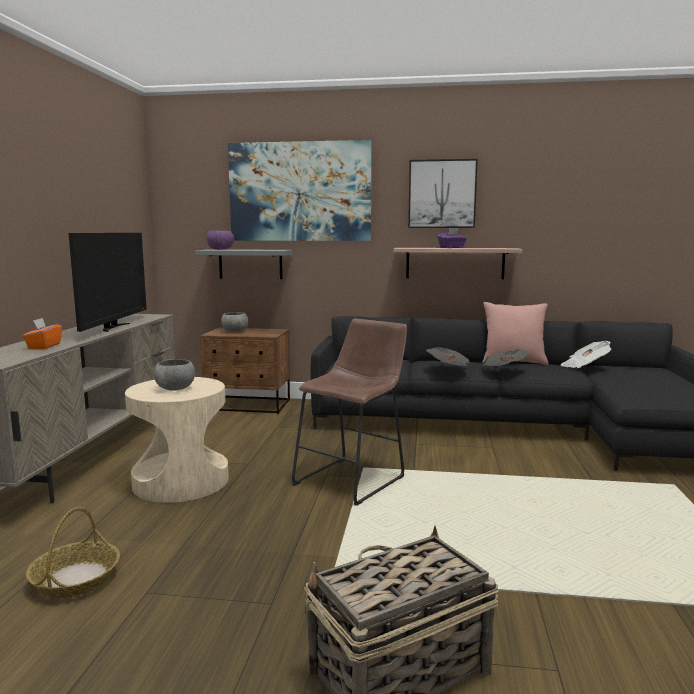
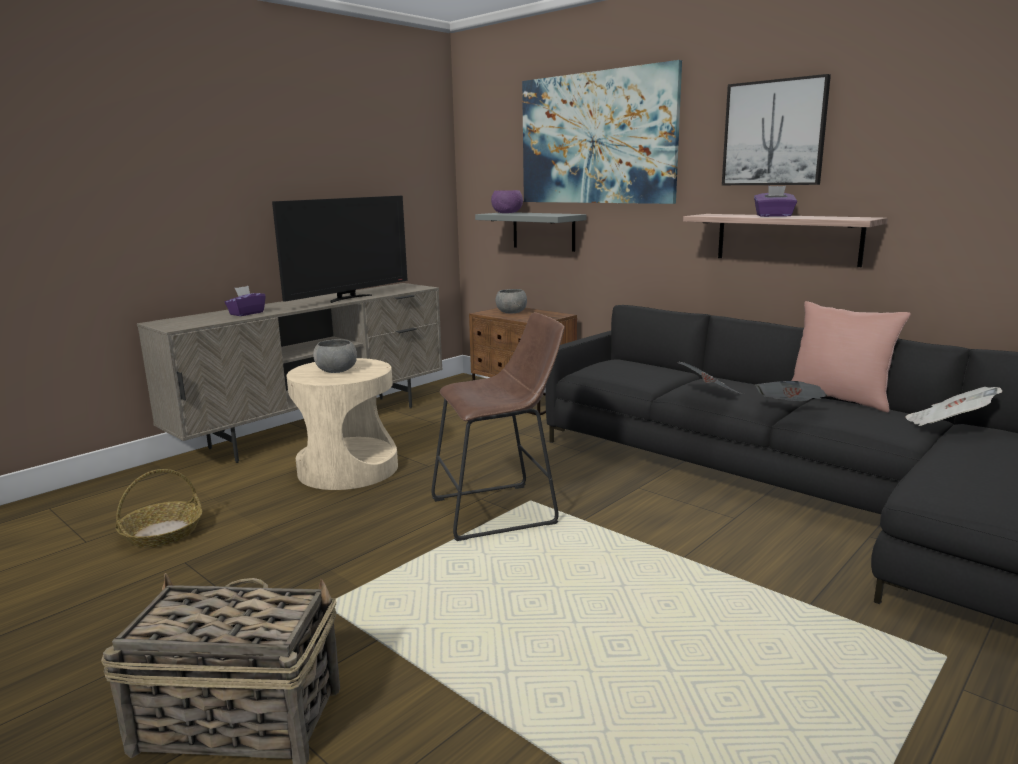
camera: 35 degrees right, 5 degrees up
orange tissue box [23,318,62,349] -> purple tissue box [224,286,266,316]

